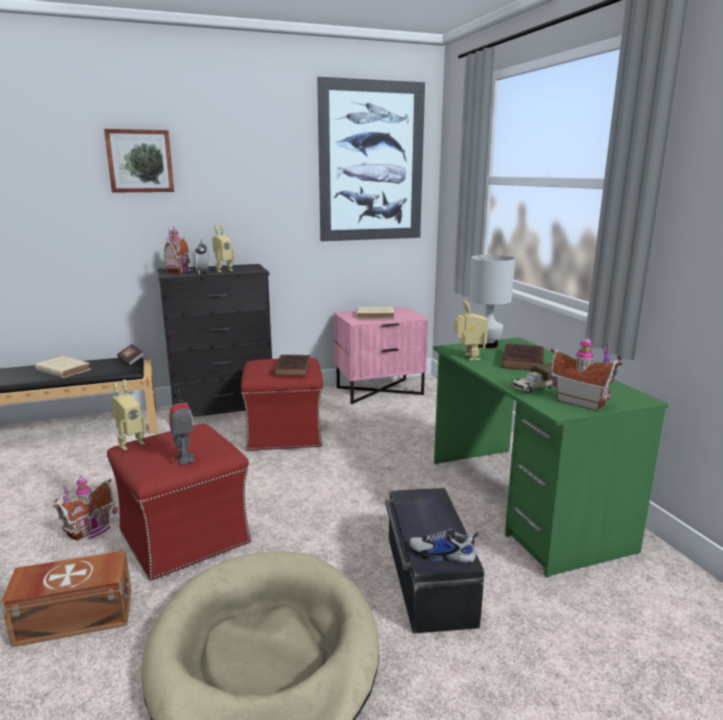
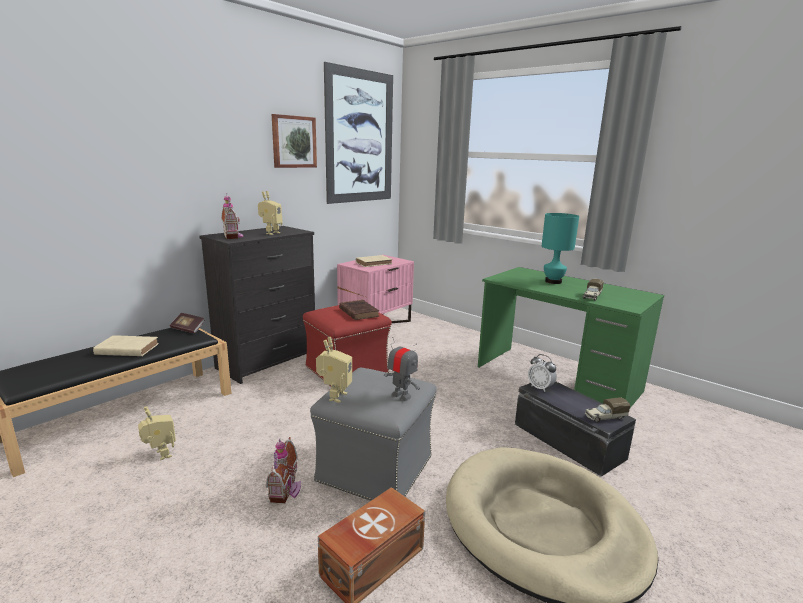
camera: 30 degrees left, 0 degrees up
picture [104,129,174,193] -> picture moved to [272,114,317,168]
red ottoman [107,424,251,580] -> grey ottoman [310,368,437,501]
alarm clock [195,241,208,274] -> alarm clock moved to [528,354,557,392]
shoe [409,528,479,564] -> toy truck [585,397,630,422]
toy robot [454,300,488,360] -> toy robot moved to [138,406,176,460]
white table lamp [469,255,515,348] -> none
brown book [501,344,544,370] -> turquoise table lamp [542,213,579,284]
toy house [551,335,623,411] -> none

